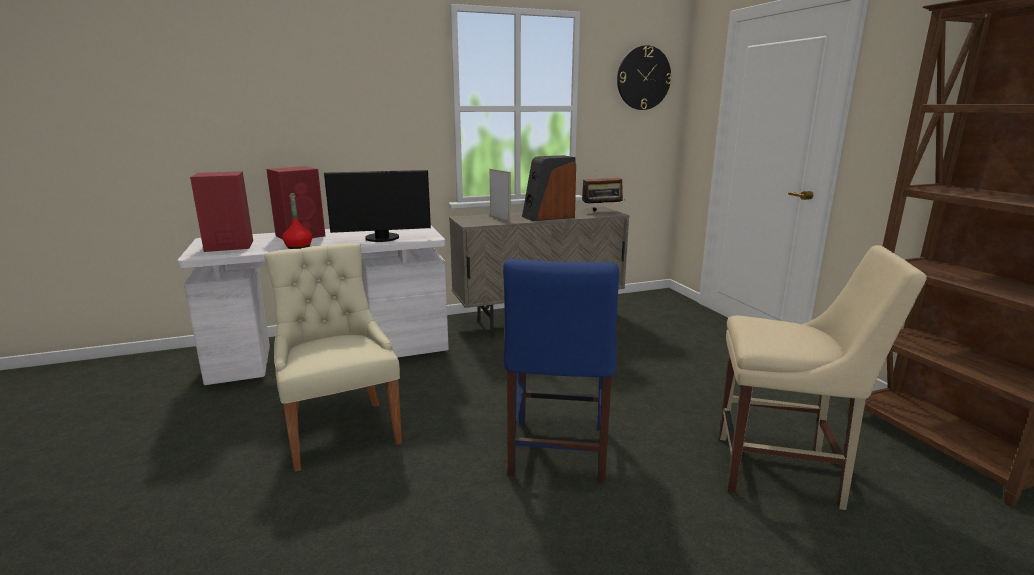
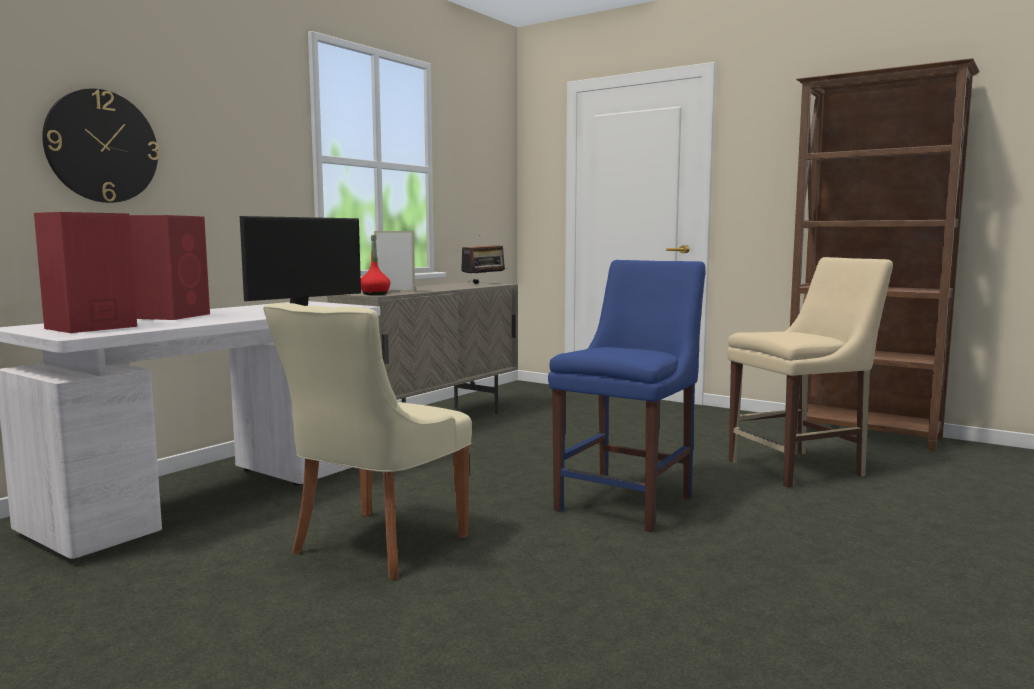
camera: 35 degrees left, 10 degrees down
beige chair [264,243,402,472] -> beige chair turned 90 degrees counterclockwise [263,303,472,580]
red bottle [282,193,312,249] -> red bottle moved to [361,235,390,295]
blue chair [503,259,619,484] -> blue chair turned 120 degrees counterclockwise [548,260,706,532]
speaker [522,155,576,221] -> none
wall clock [617,45,672,110] -> wall clock moved to [42,88,159,203]

